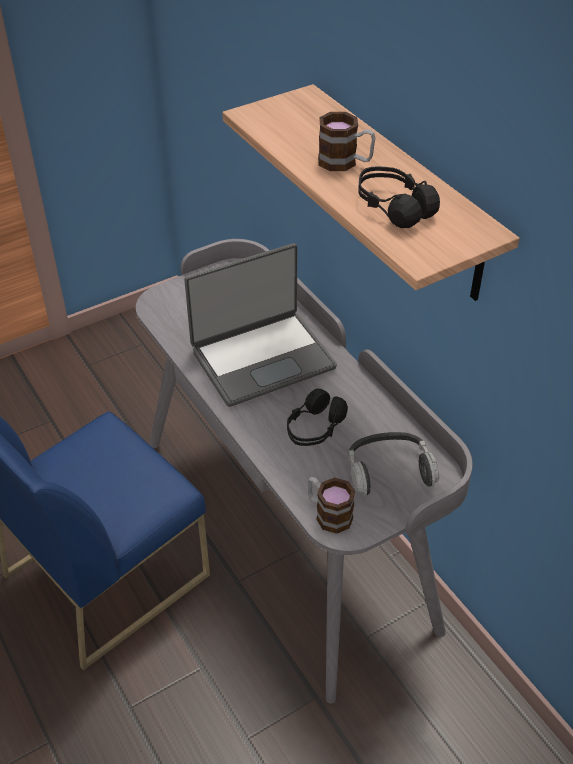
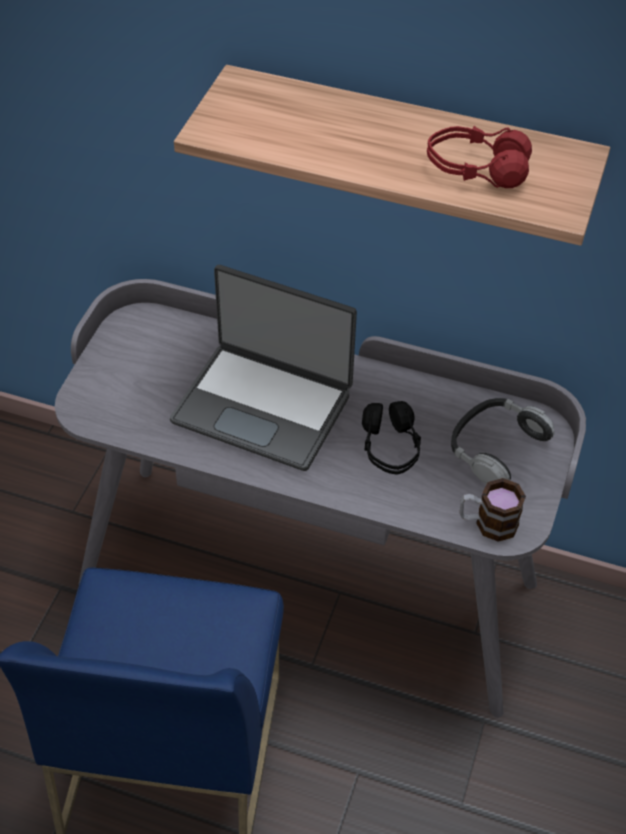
camera: 40 degrees left, 5 degrees up
laptop [184,243,337,407] -> laptop turned 90 degrees clockwise [170,265,357,471]
mug [318,112,376,171] -> none
black headphones [358,166,440,228] -> red headphones [427,126,532,188]

